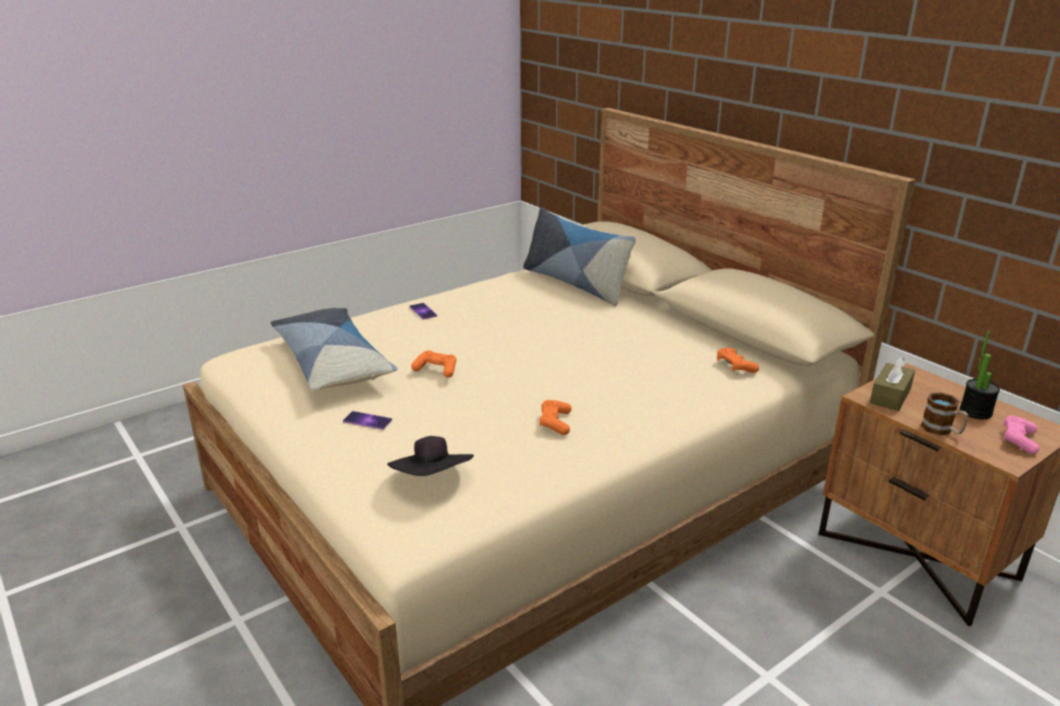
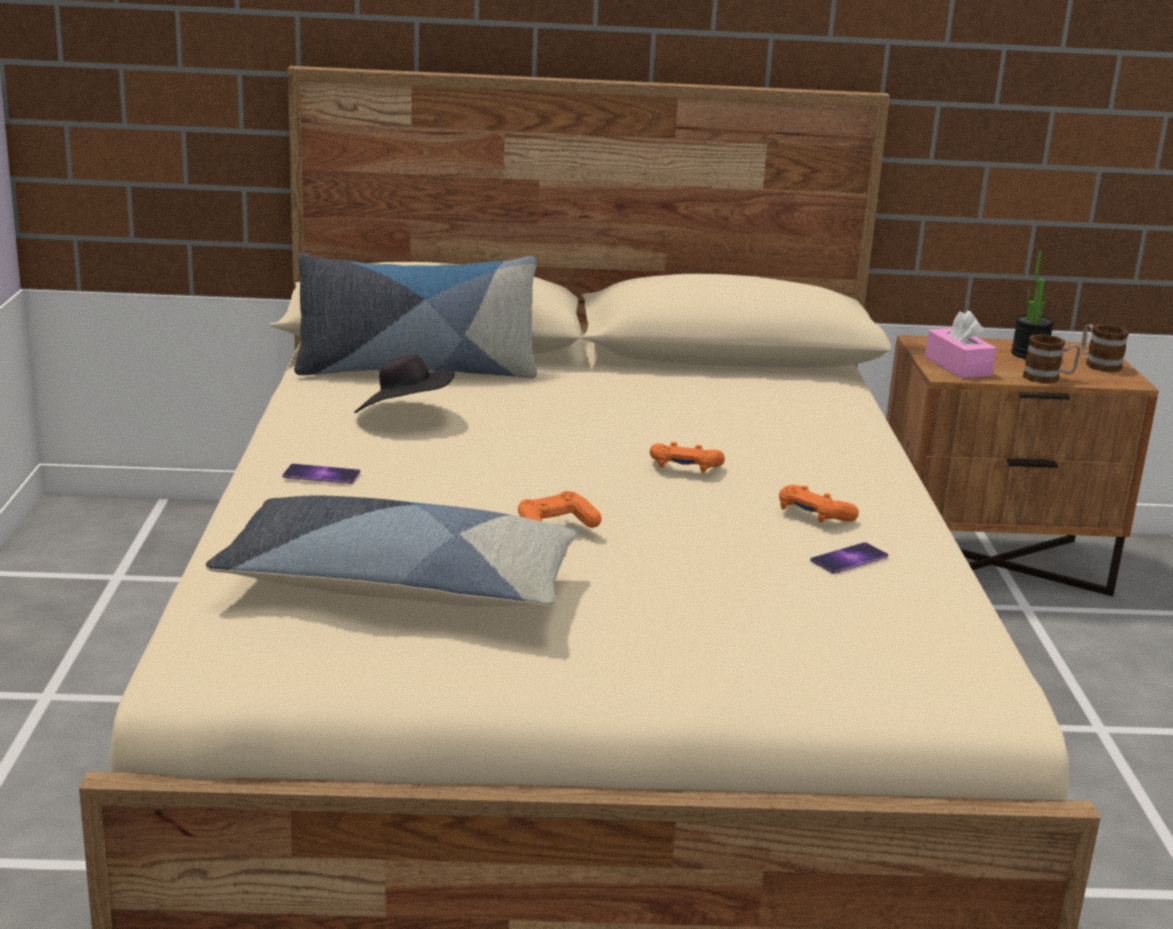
camera: 55 degrees left, 5 degrees down
phone [343,411,392,430] -> phone moved to [810,542,888,574]
black hat [387,436,474,476] -> black hat moved to [354,355,455,413]
orange game controller [717,348,759,373] -> orange game controller moved to [650,442,725,473]
brown tissue box [870,356,915,411] -> pink tissue box [925,310,996,378]
pink game controller [1003,416,1039,454] -> mug [1081,324,1129,372]

